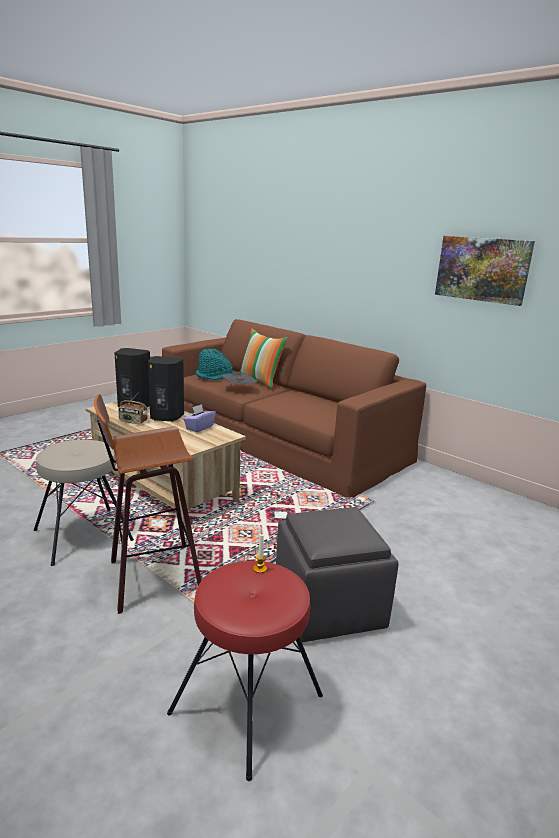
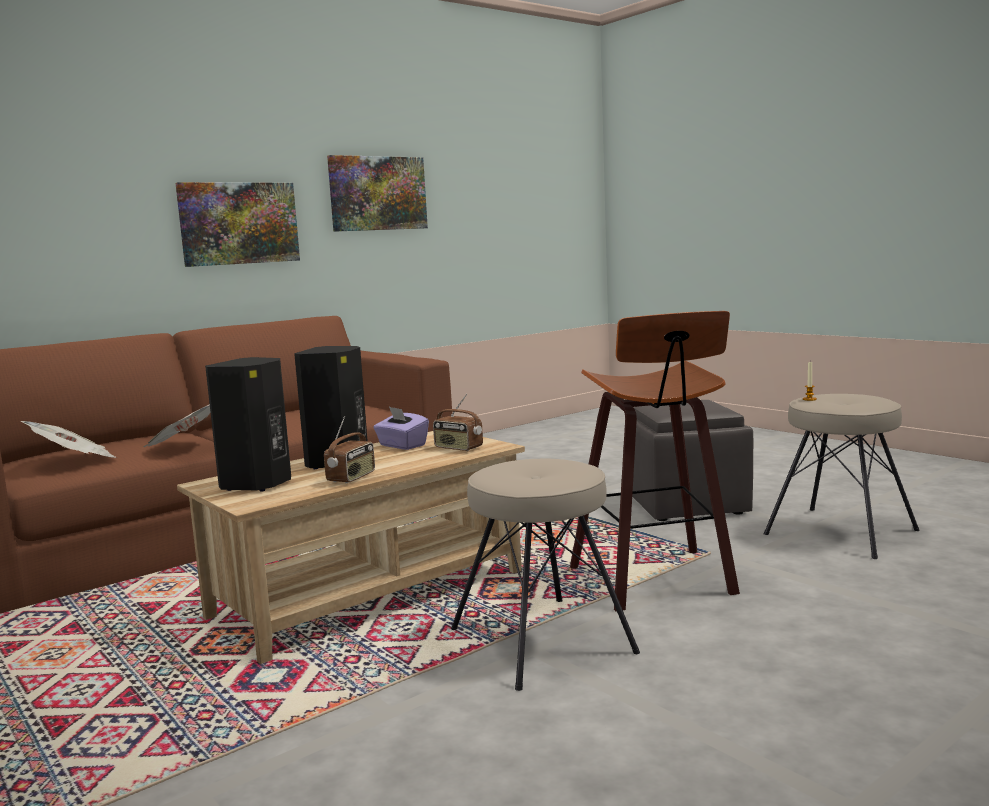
camera: 80 degrees left, 10 degrees down
red stool [167,561,323,781] -> beige stool [764,394,919,559]
turquoise hat [196,349,233,380] -> newspaper [21,421,117,458]
pillow [239,329,288,389] -> none
none -> picture [175,182,300,267]
none -> radio [433,394,483,451]

